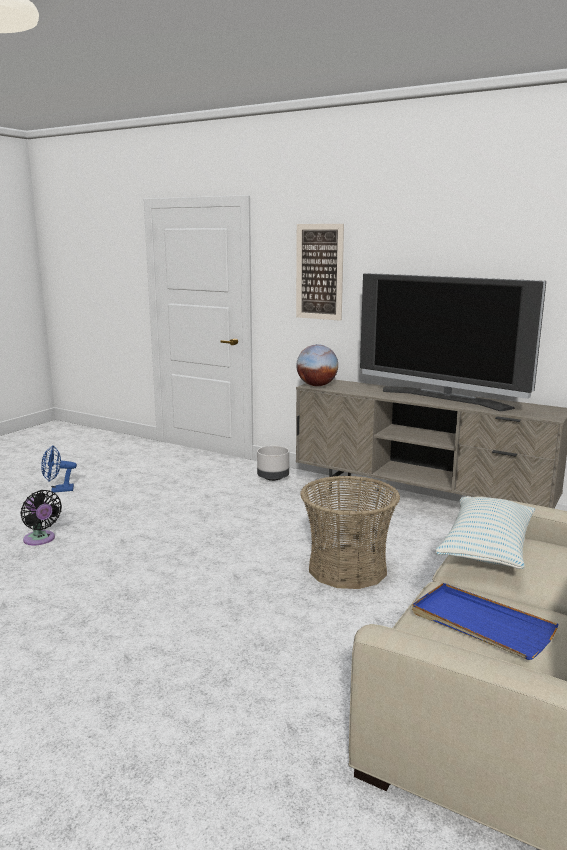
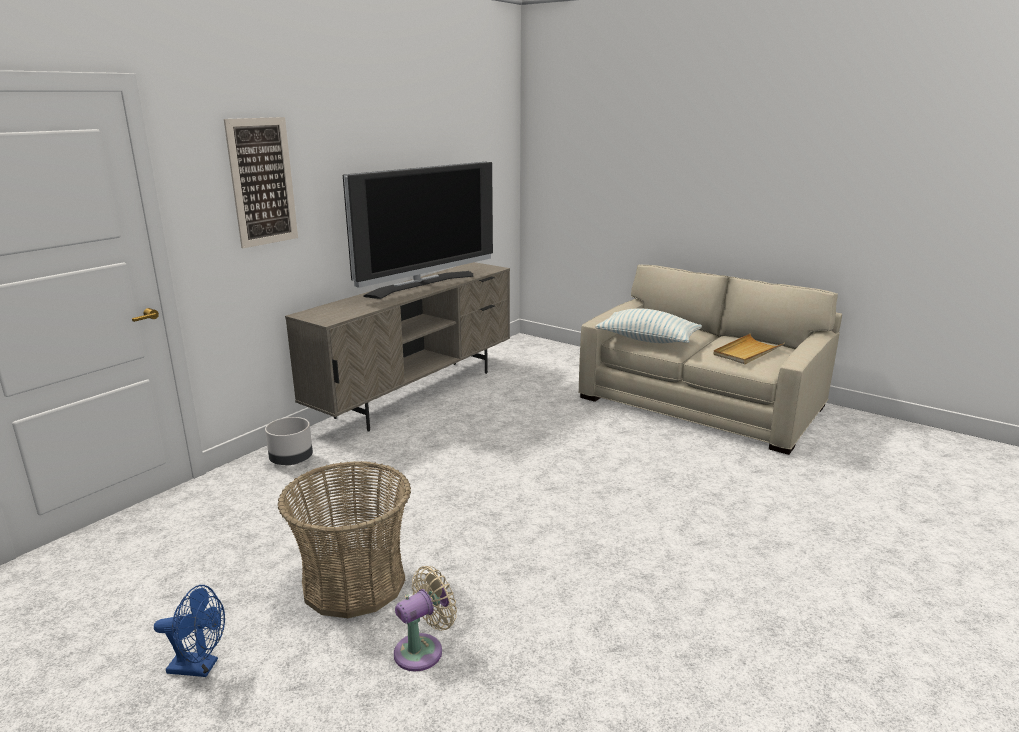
camera: 85 degrees left, 5 degrees up
black fan [21,490,62,546] -> beige fan [394,566,457,671]
blue fan [41,446,77,493] -> blue fan turned 75 degrees counterclockwise [154,585,225,677]
globe [296,344,338,386] -> none
basket [300,476,400,589] -> basket moved to [278,461,411,618]
blue tray [412,583,559,660] -> beige tray [713,334,785,364]

